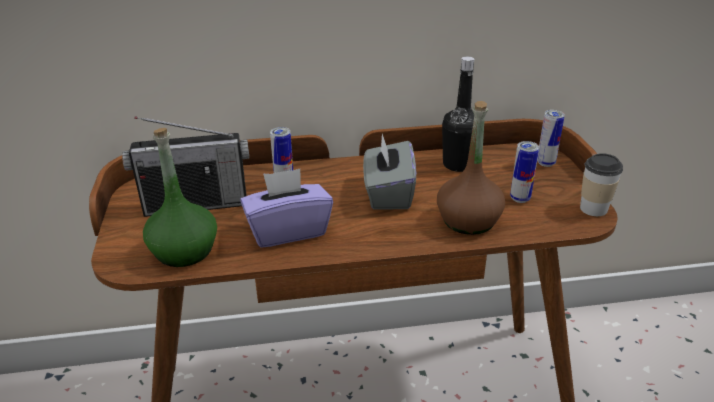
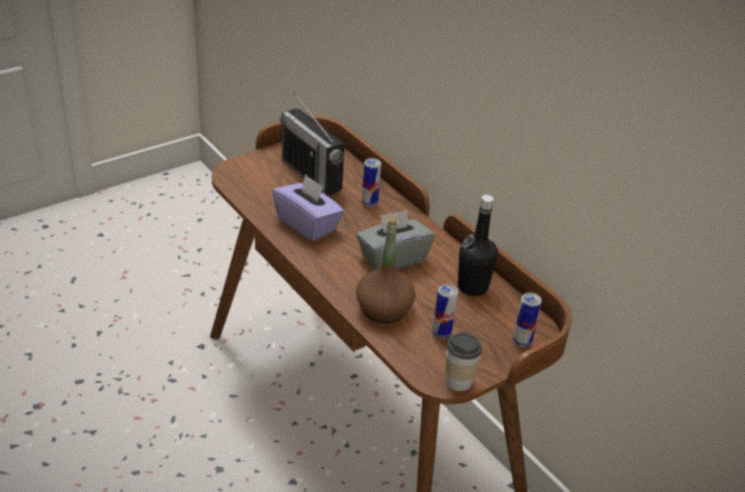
camera: 60 degrees right, 5 degrees up
green bottle [143,128,217,267] -> none

